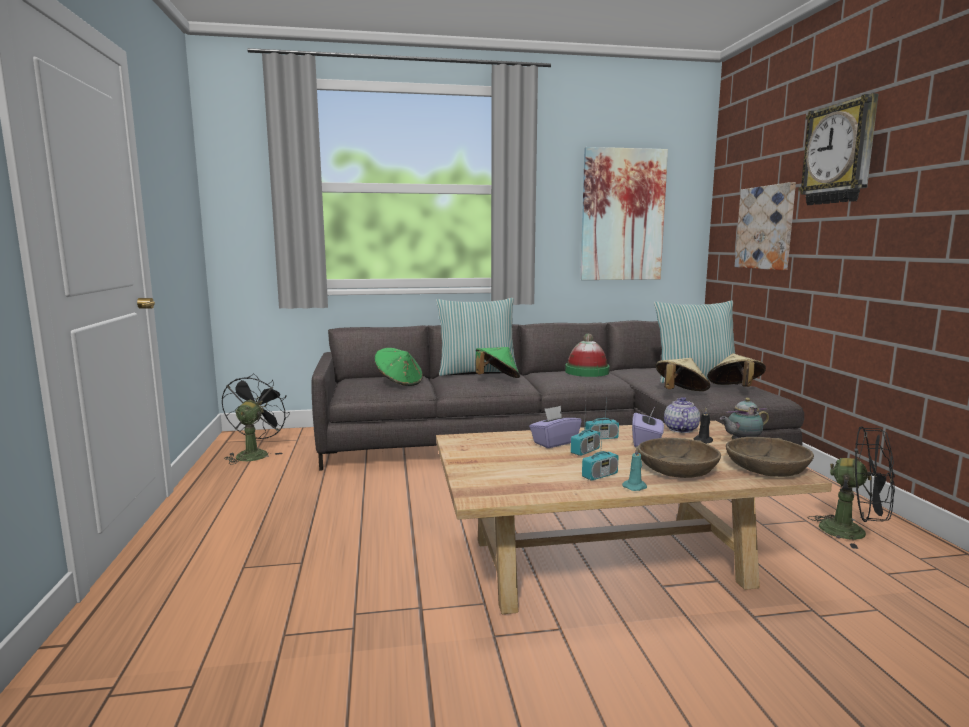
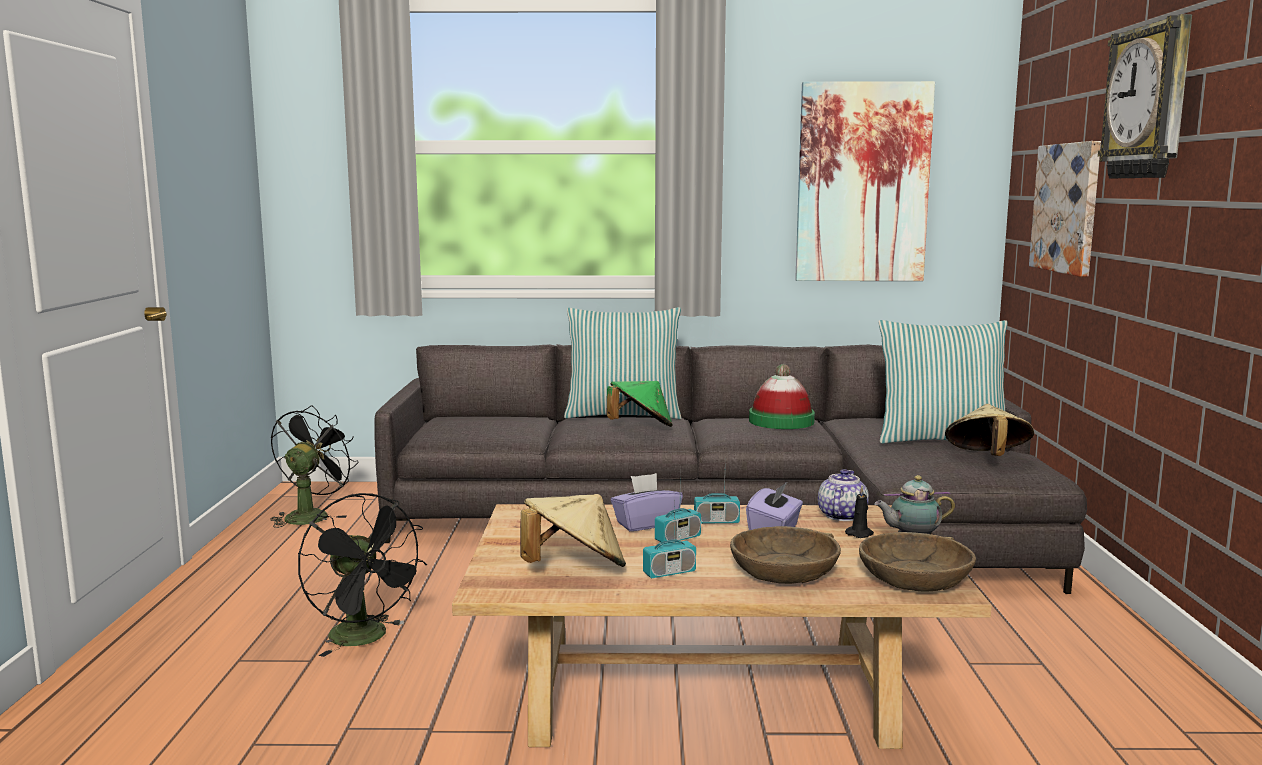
camera: 10 degrees right, 0 degrees up
green hat [374,348,423,386] -> none
turquoise candle [622,446,647,491] -> none
beige hat [655,358,710,391] -> beige hat moved to [520,494,626,567]
black fan [808,426,895,549] -> black fan moved to [298,493,427,657]

